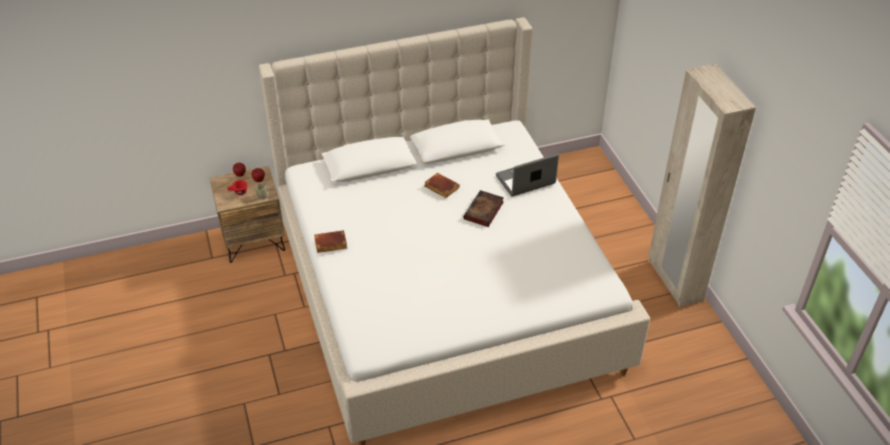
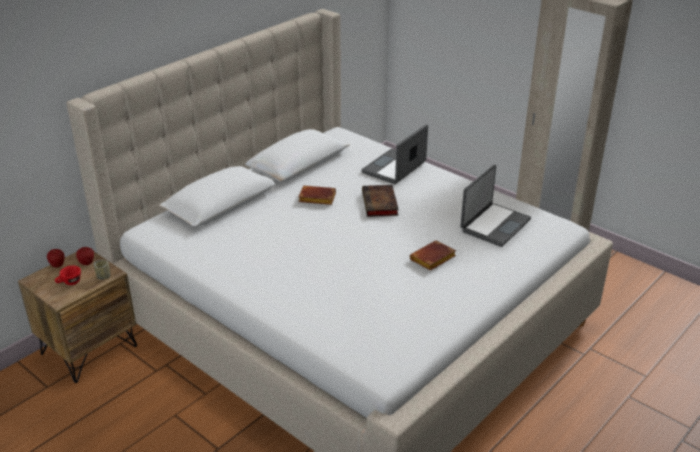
camera: 30 degrees left, 10 degrees down
brown book [314,230,347,253] -> brown book moved to [410,240,456,271]
none -> laptop [460,165,531,247]

